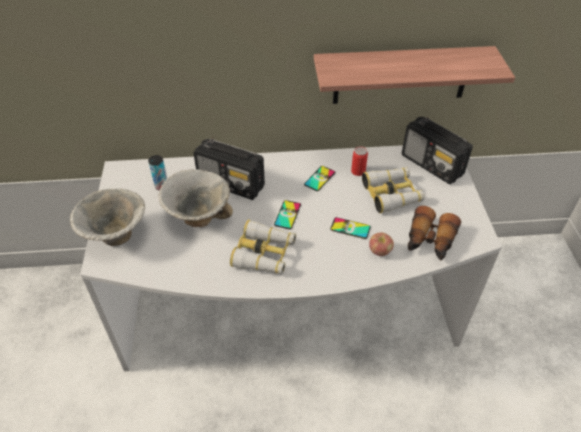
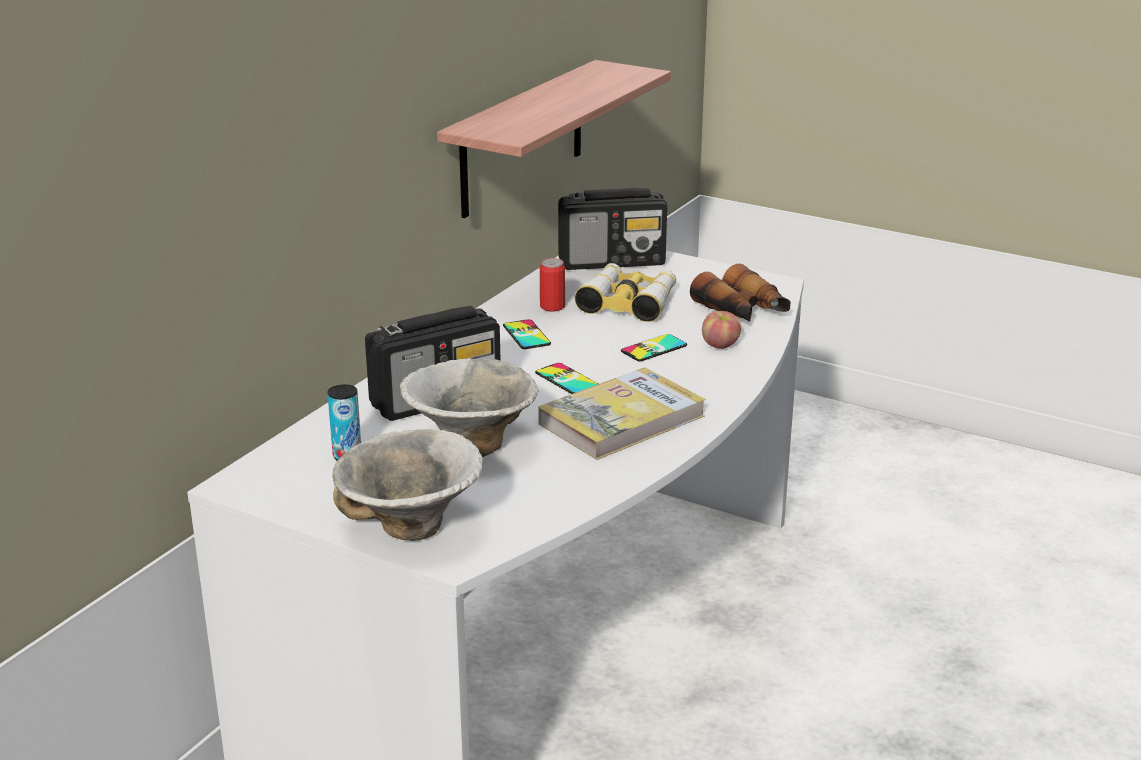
camera: 55 degrees left, 20 degrees down
binoculars [230,219,296,274] -> book [538,367,706,460]

